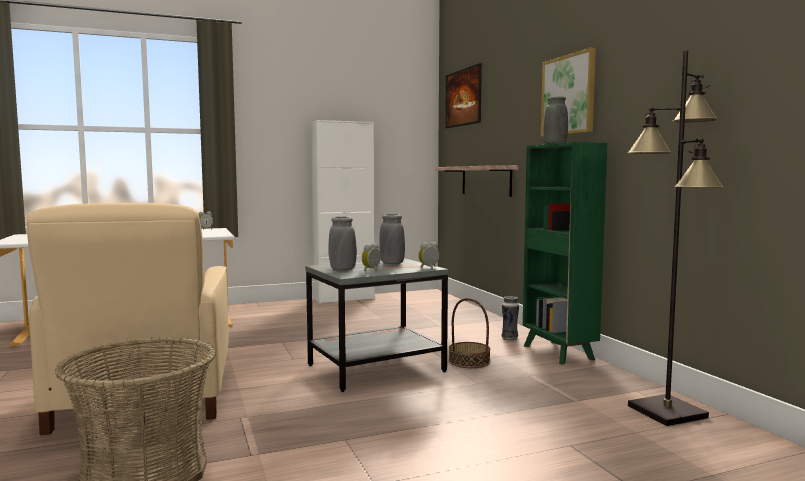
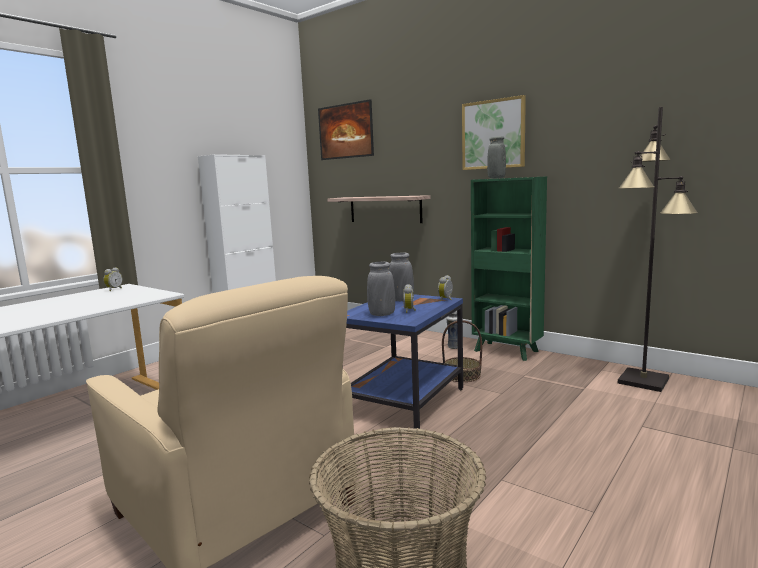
camera: 30 degrees left, 5 degrees up
grey side table [305,258,448,392] -> blue side table [346,294,463,429]

